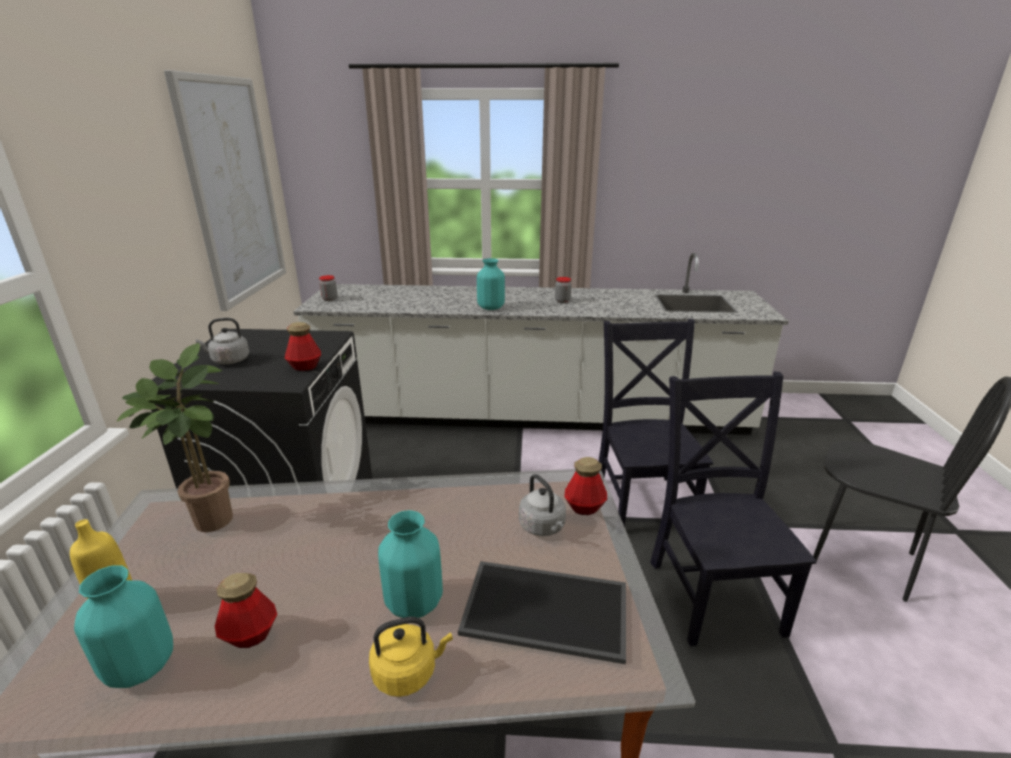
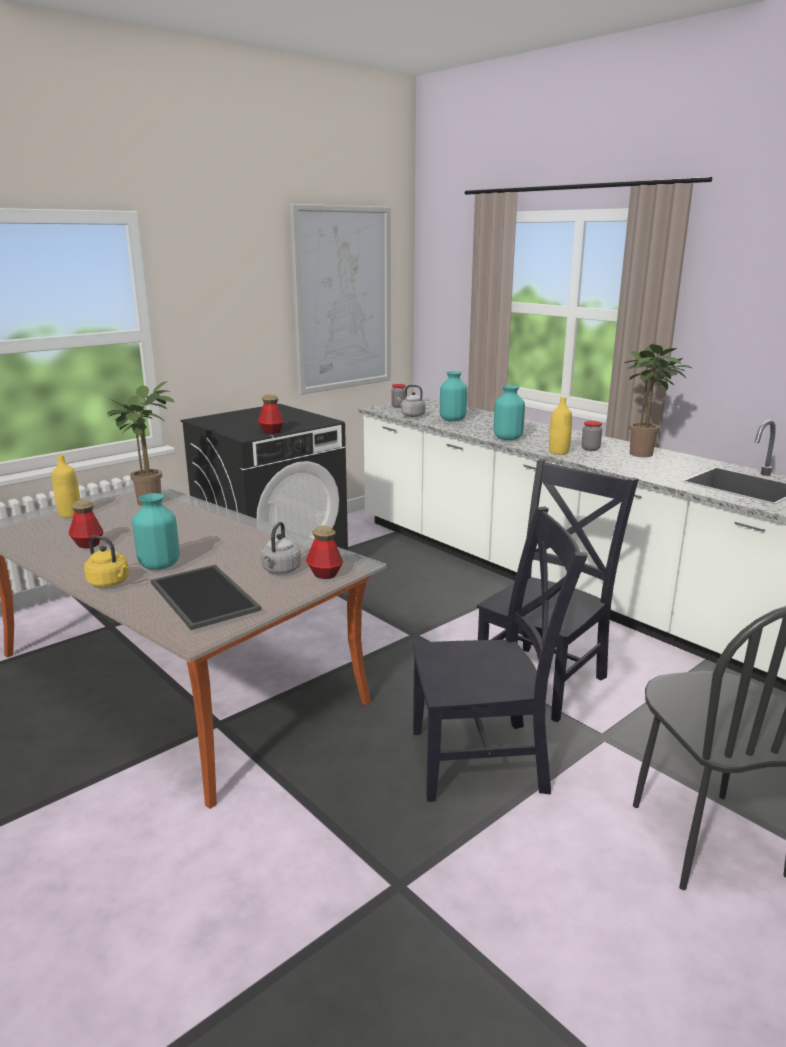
camera: 45 degrees right, 5 degrees down
turquoise vase [74,565,173,688] -> turquoise vase moved to [440,371,467,421]
grey kettle [196,318,249,364] -> grey kettle moved to [397,385,425,417]
black chair [650,372,817,646] -> black chair turned 45 degrees clockwise [413,506,588,802]
none -> yellow bottle [549,397,572,455]
none -> potted plant [625,344,692,457]

